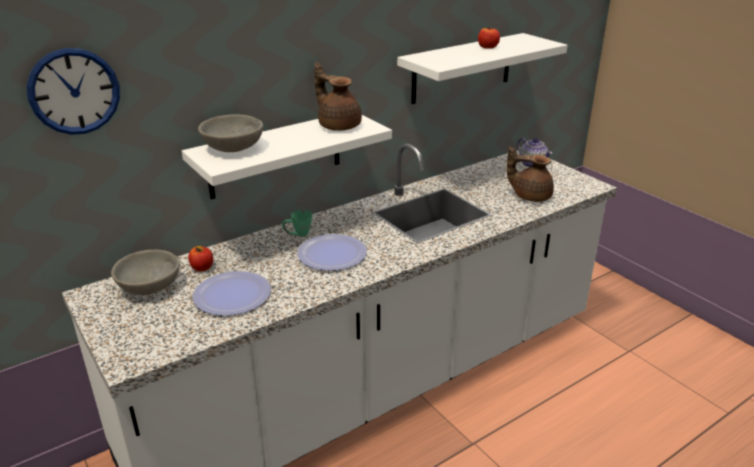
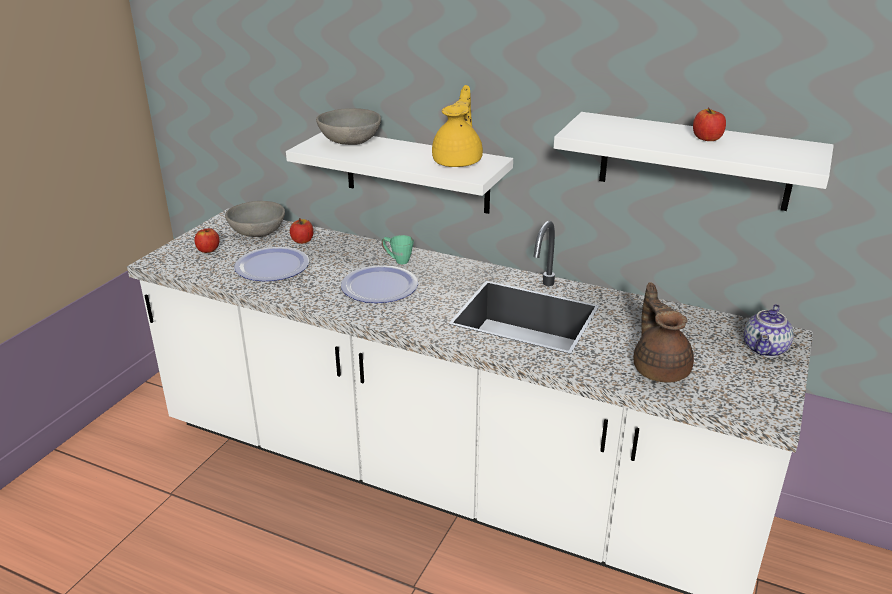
camera: 60 degrees right, 0 degrees up
wall clock [27,48,120,135] -> none
brown teapot [315,62,362,131] -> yellow teapot [432,85,483,167]
none -> apple [194,228,220,253]

